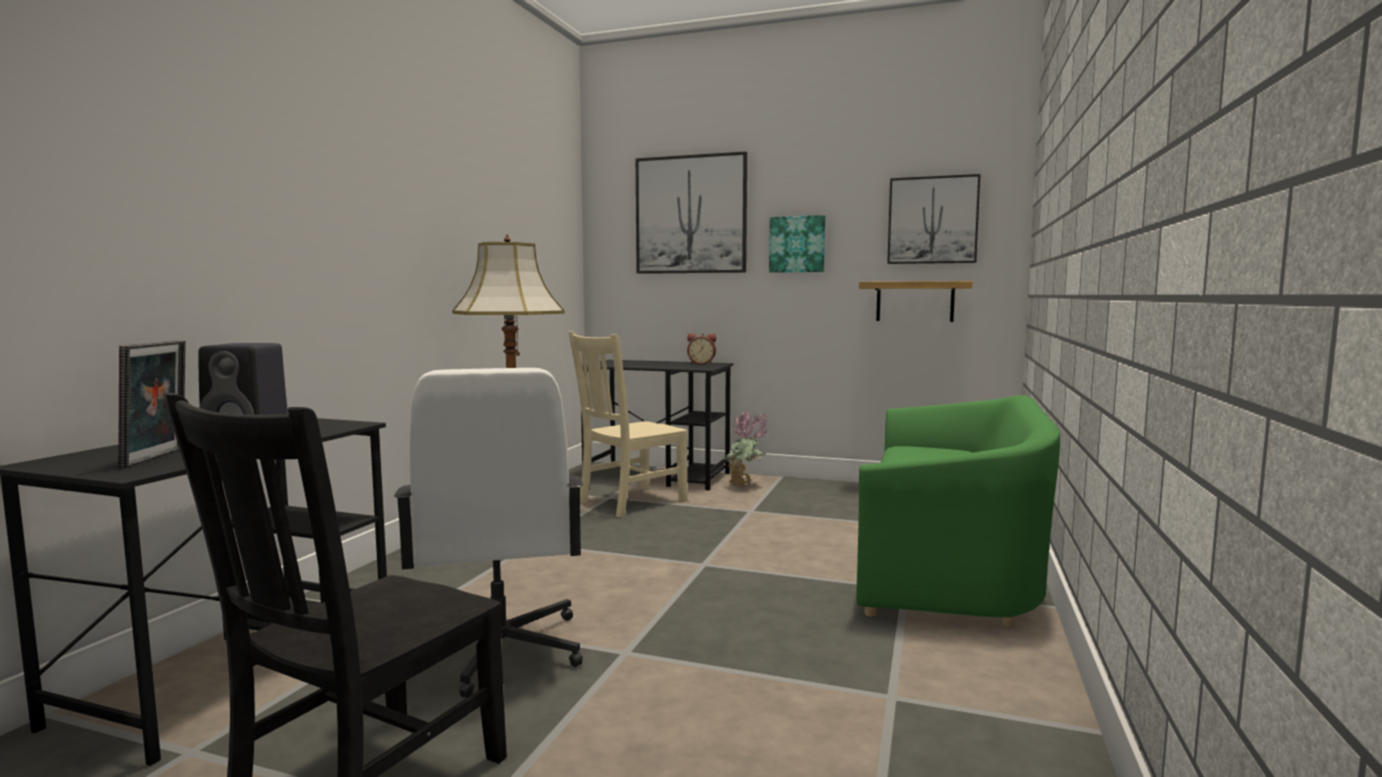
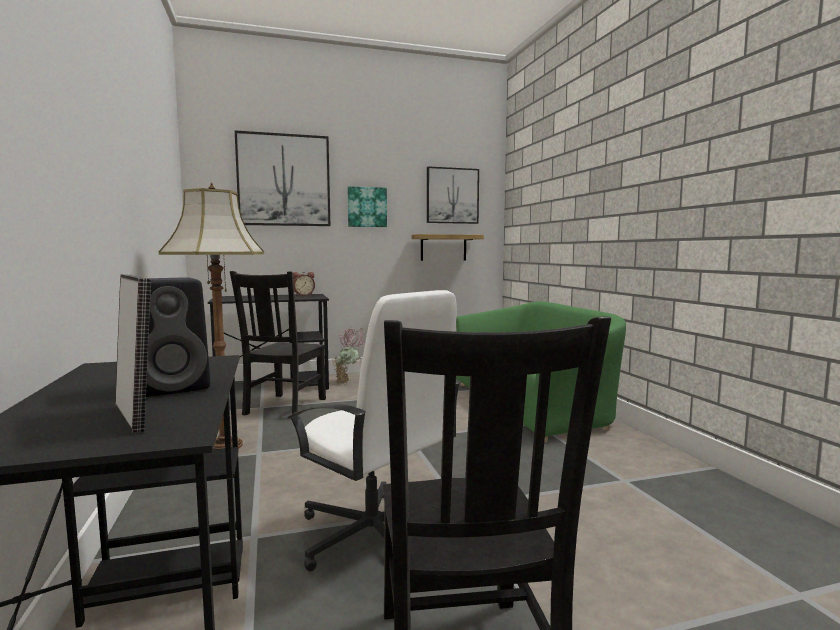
camera: 35 degrees left, 0 degrees up
beige chair [568,331,688,517] -> black chair [230,271,326,415]

